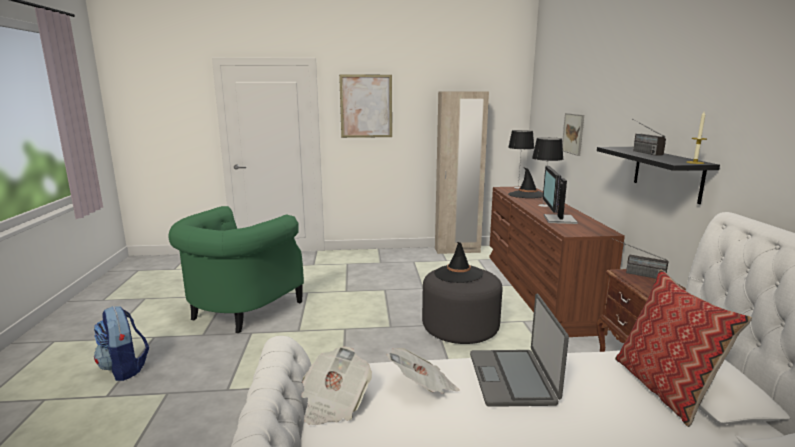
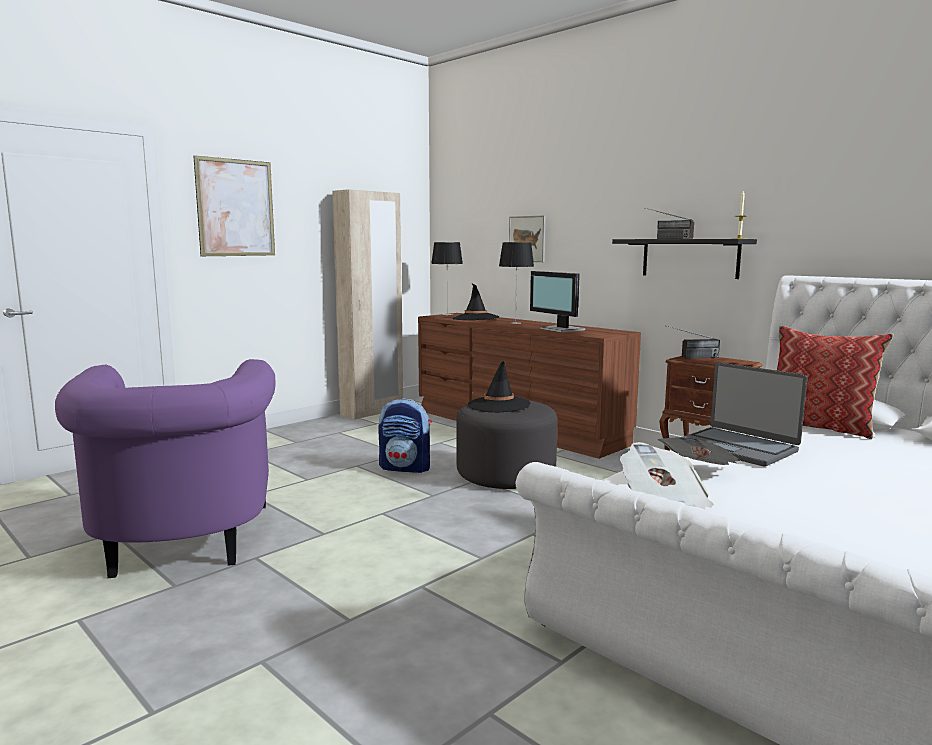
camera: 40 degrees left, 5 degrees down
backpack [94,306,149,381] -> backpack moved to [378,399,432,473]
green armchair [169,206,304,333] -> purple armchair [55,359,276,578]

